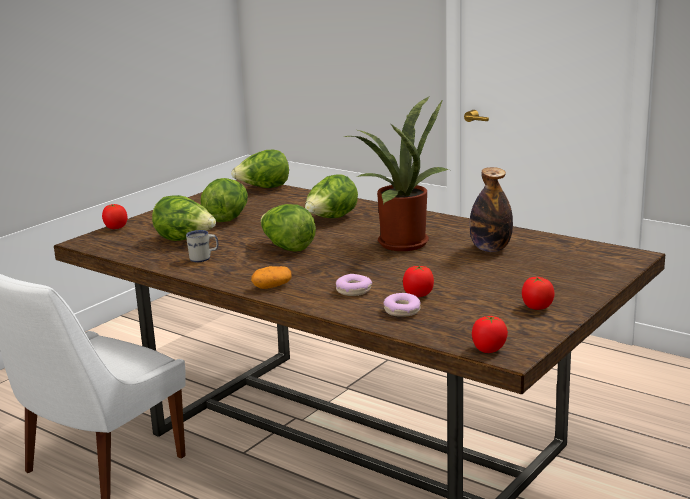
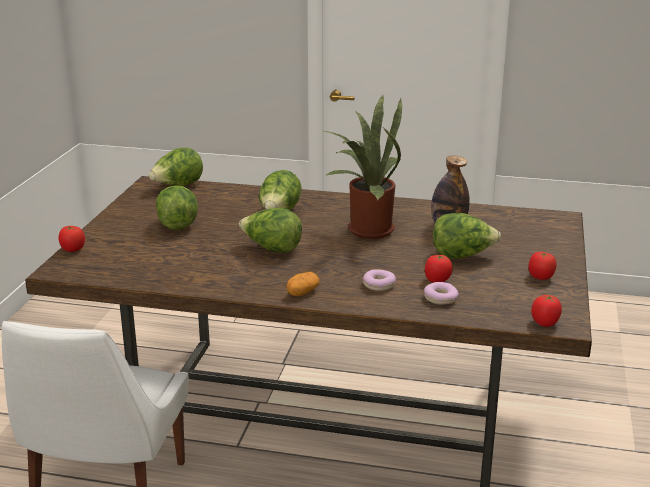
camera: 25 degrees left, 5 degrees up
lettuce [152,195,216,241] -> lettuce moved to [433,213,501,259]
white mug [186,230,218,262] -> none

